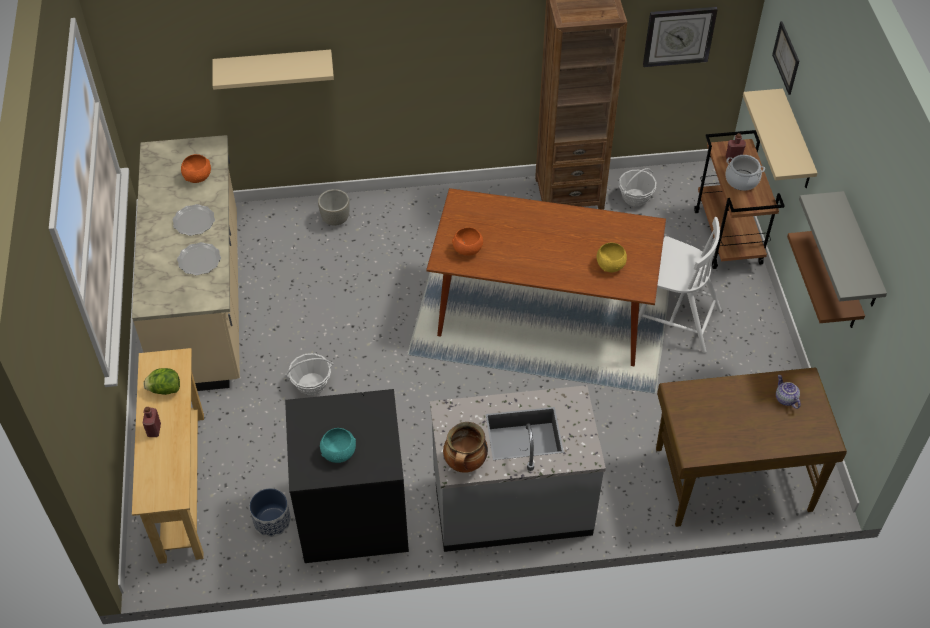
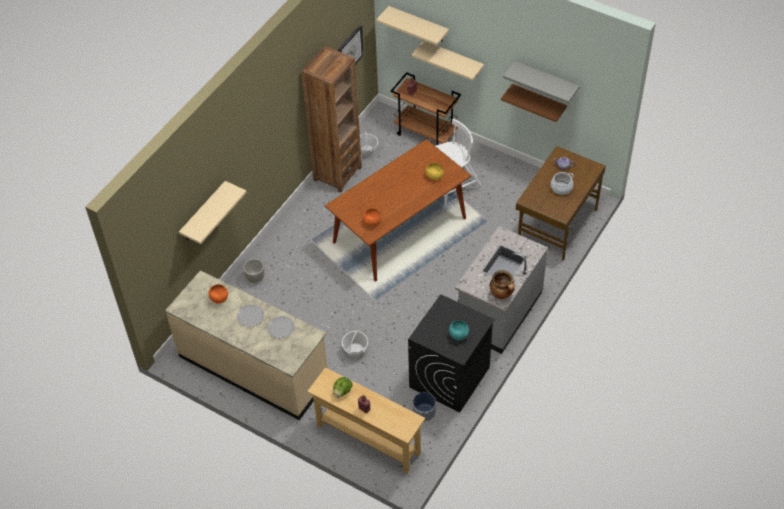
camera: 50 degrees left, 0 degrees up
cooking pot [725,155,765,191] -> cooking pot moved to [551,172,574,195]
picture [772,21,799,95] -> beige shelf [376,6,449,45]

